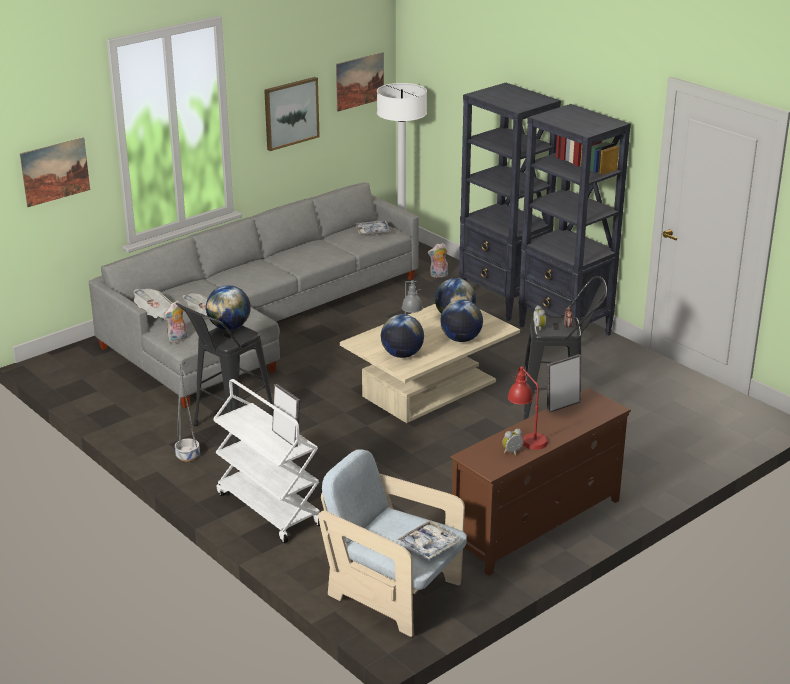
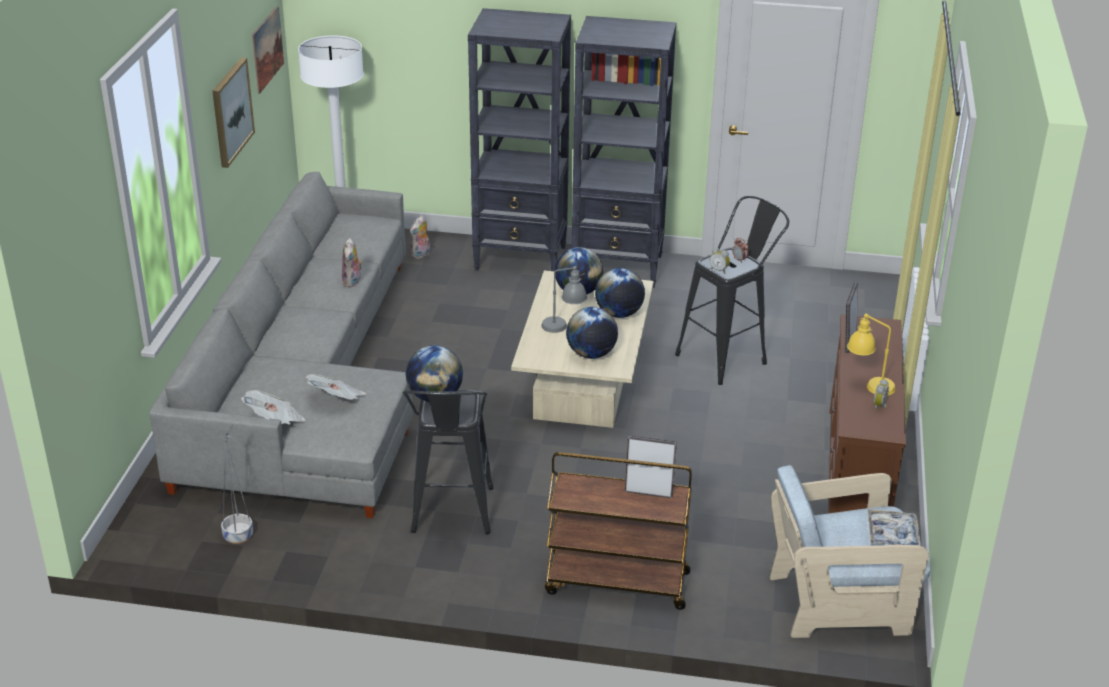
camera: 40 degrees left, 5 degrees up
picture [20,137,90,207] -> none
plush toy [164,300,188,343] -> plush toy moved to [342,238,363,288]
grey planter [175,362,200,461] -> grey planter moved to [221,425,253,544]
white cart [213,379,320,543] -> brown cart [545,452,692,610]
tray [355,221,391,235] -> none
red table lamp [508,366,548,450] -> yellow table lamp [847,314,896,395]

